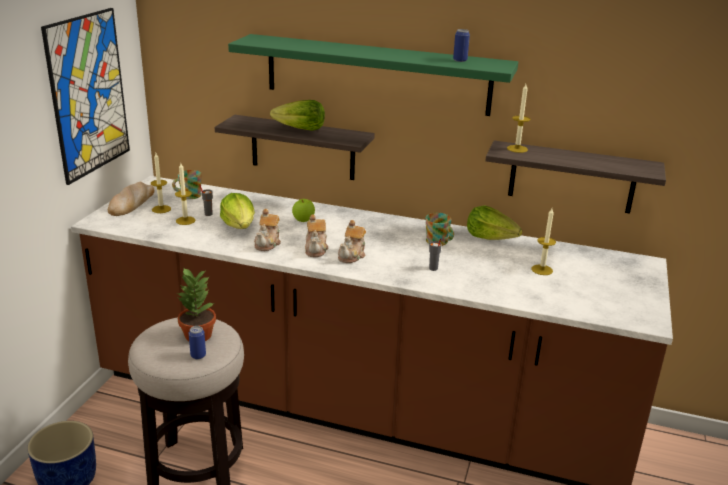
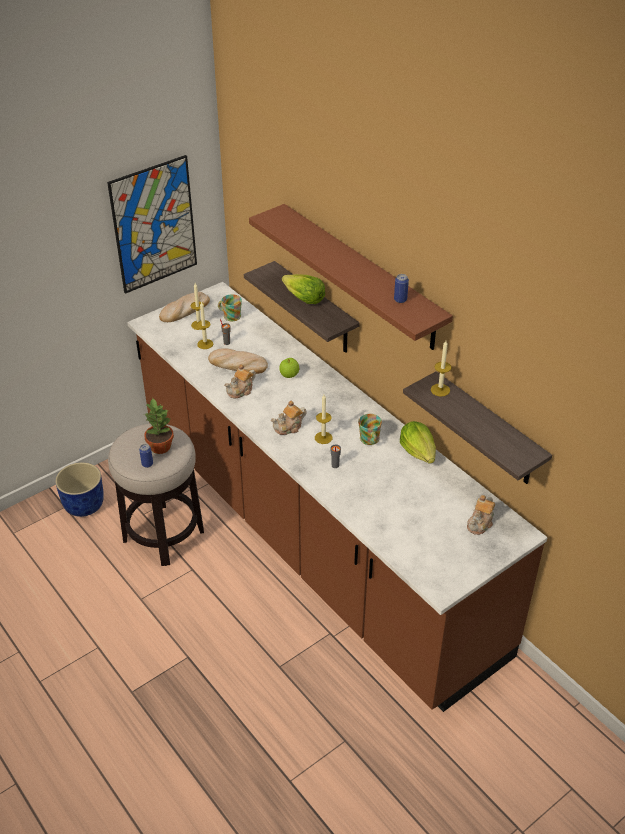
camera: 35 degrees right, 15 degrees up
lettuce [220,193,255,229] -> bread [208,348,268,374]
green shelf [228,34,518,116] -> brown shelf [249,204,453,350]
teapot [305,214,328,257] -> teapot moved to [467,495,495,535]
candle [532,208,556,275] -> candle moved to [315,395,332,444]

